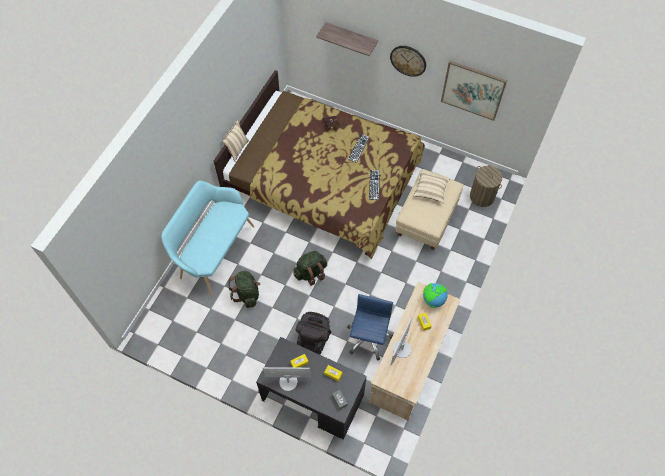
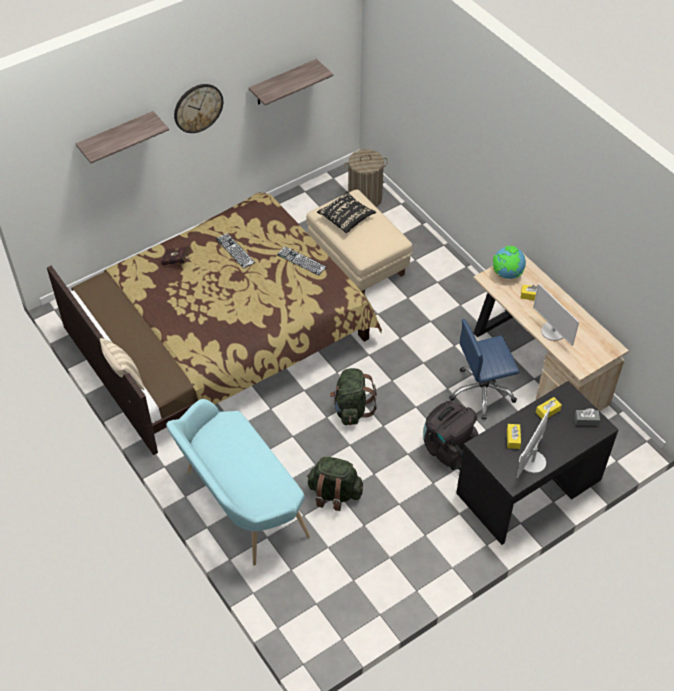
camera: 60 degrees left, 10 degrees down
blue office chair [347,294,393,361] -> blue office chair turned 60 degrees counterclockwise [449,319,519,420]
beige pillow [414,172,449,203] -> black pillow [317,191,376,233]
picture [441,61,507,121] -> shelf [249,59,333,105]

